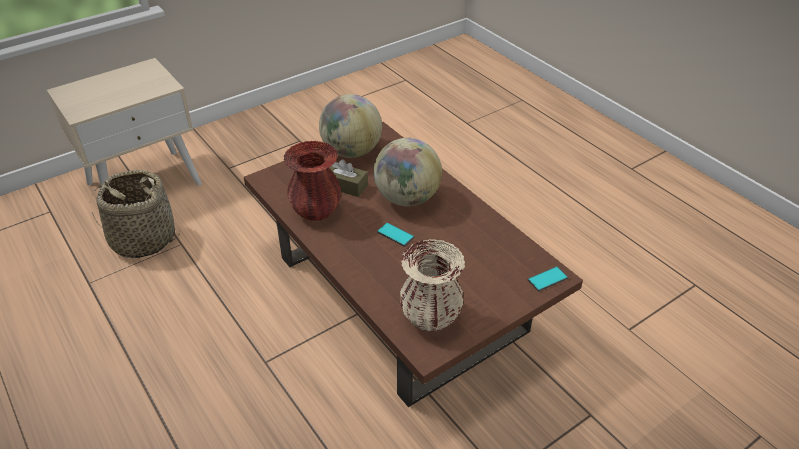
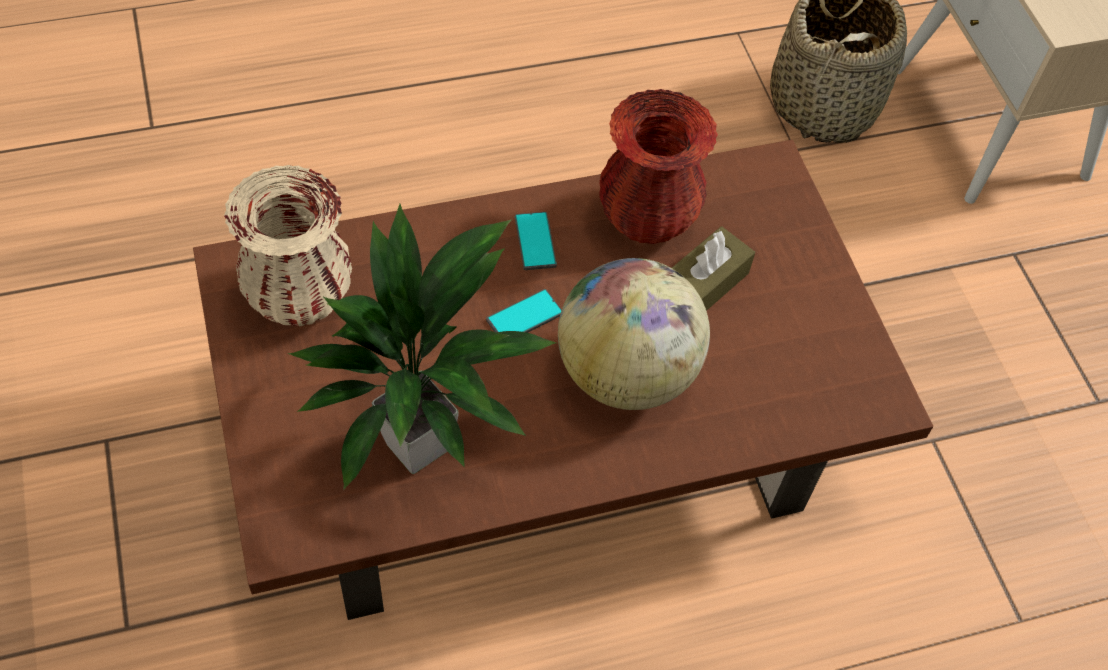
camera: 105 degrees right, 15 degrees up
globe [319,94,382,158] -> none
phone [528,266,568,291] -> phone moved to [515,212,557,270]
none -> potted plant [288,204,556,490]

